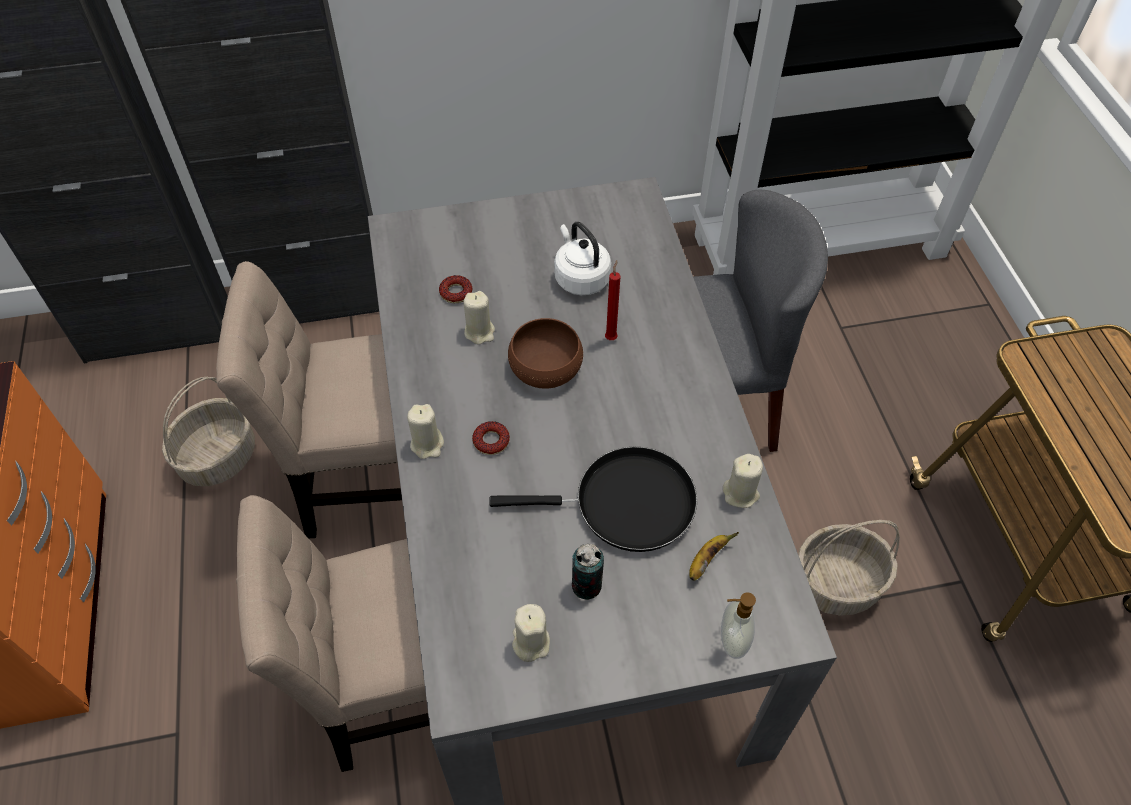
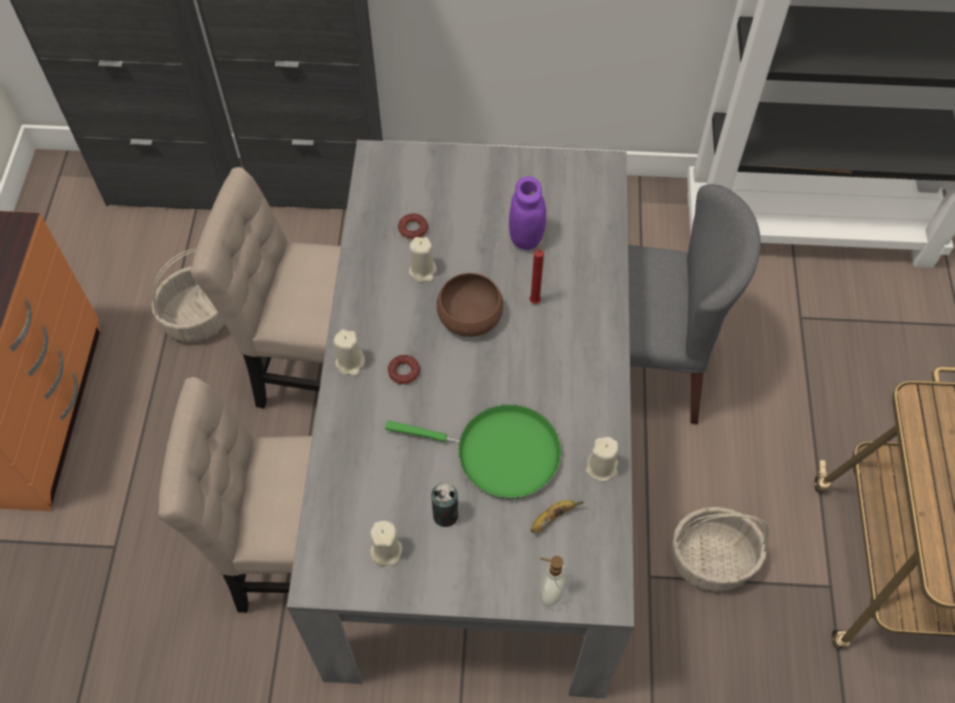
camera: 15 degrees right, 5 degrees up
black frying pan [489,447,697,552] -> green frying pan [385,404,562,499]
white kettle [554,222,611,295] -> purple jar [509,177,546,250]

